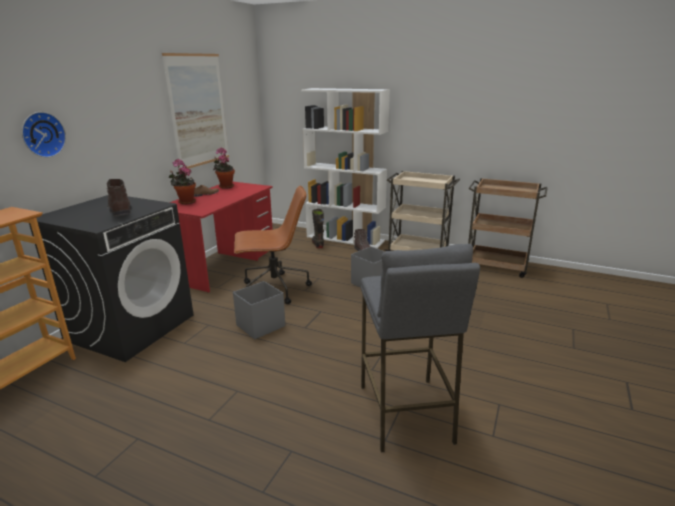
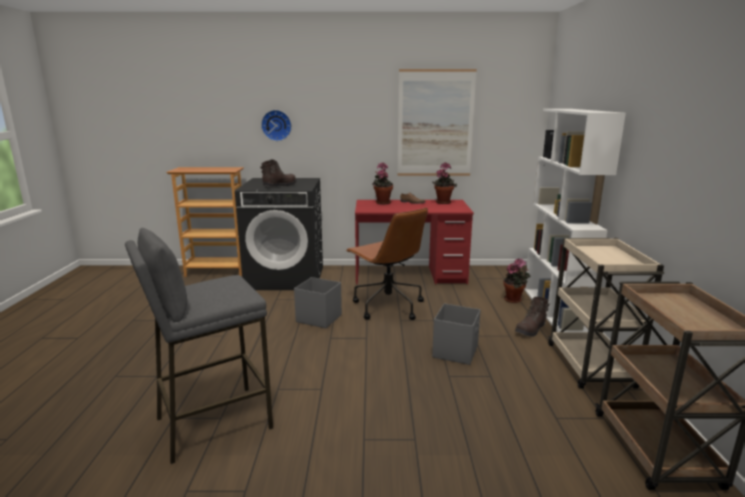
camera: 65 degrees right, 5 degrees down
black boot [312,209,324,248] -> potted plant [504,258,531,303]

